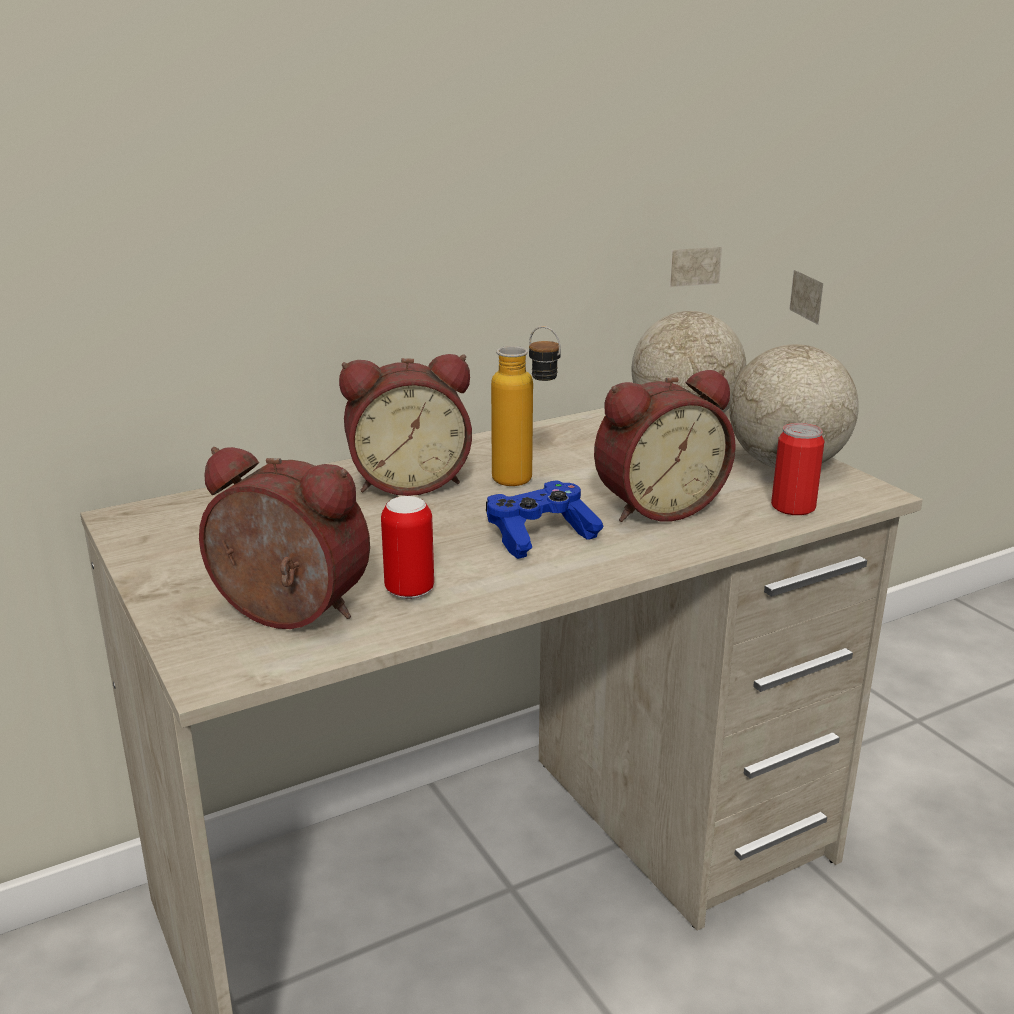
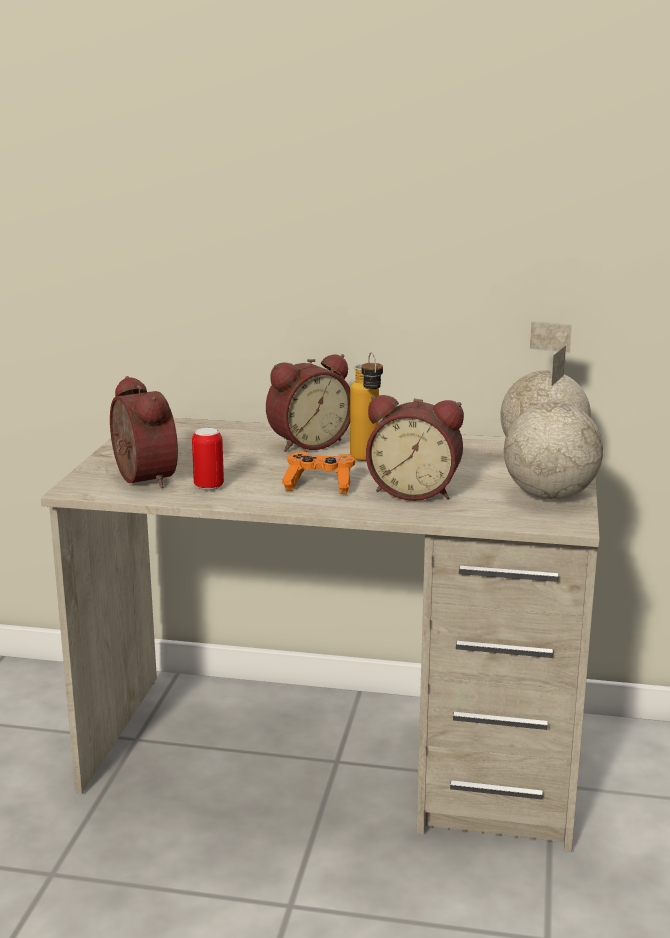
camera: 40 degrees right, 5 degrees down
alarm clock [339,354,472,496] -> alarm clock turned 60 degrees counterclockwise [266,354,350,452]
blue game controller [486,481,604,559] -> orange game controller [282,452,355,494]
can [771,423,824,515] -> none

